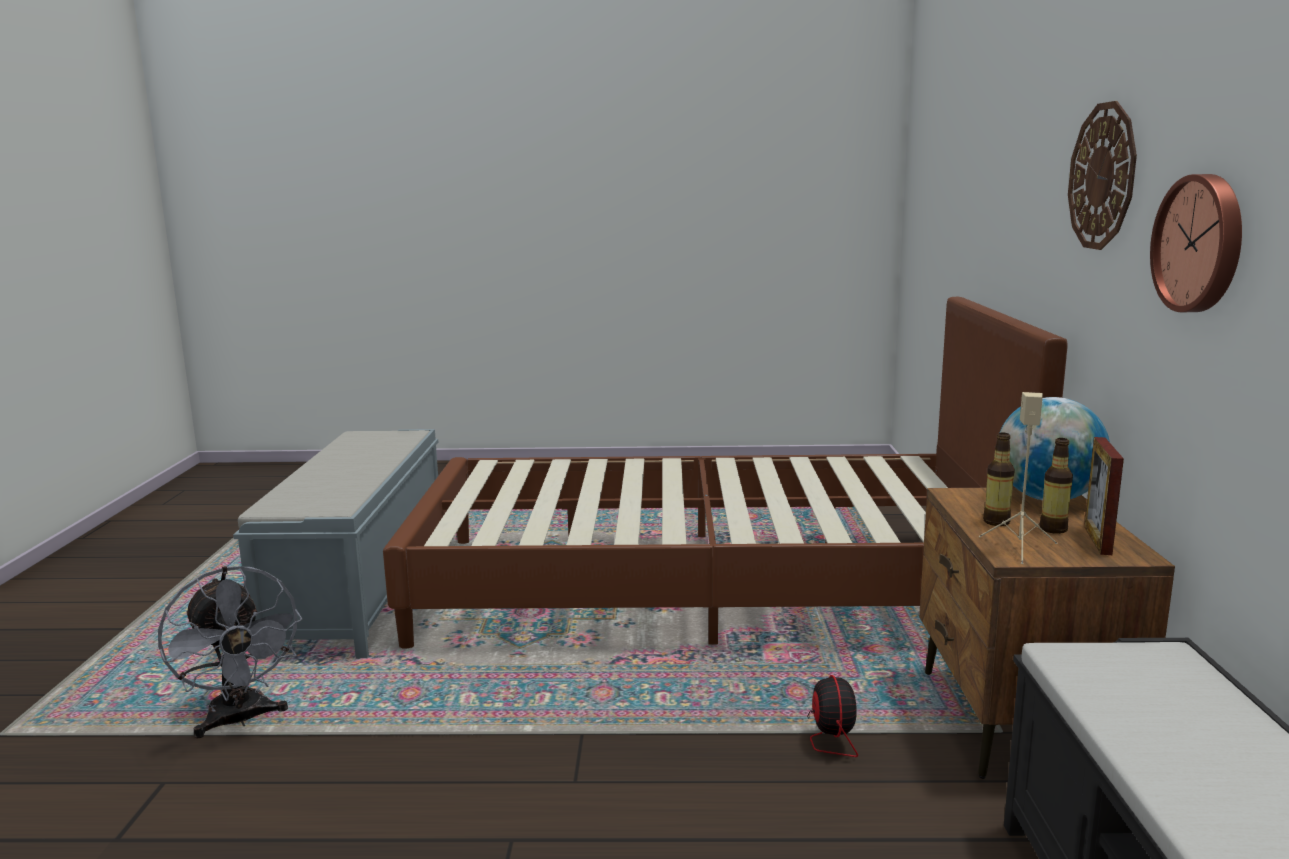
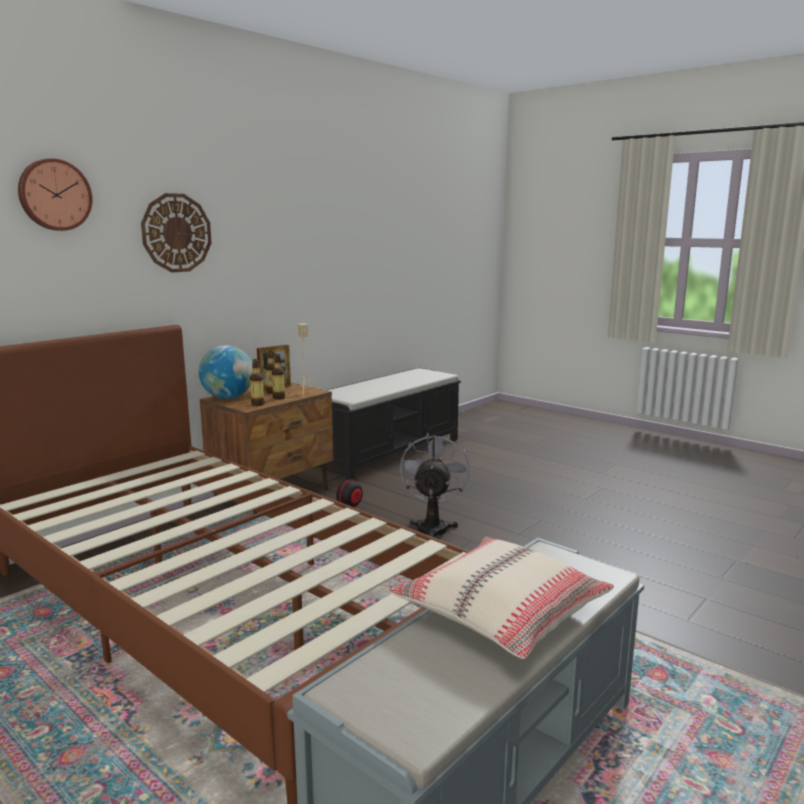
camera: 140 degrees left, 0 degrees up
grey fan [158,566,302,739] -> grey fan moved to [400,433,470,538]
wall clock [1150,174,1242,312] -> wall clock moved to [18,158,93,231]
none -> bottle [250,359,264,406]
none -> beige pillow [389,537,614,659]

